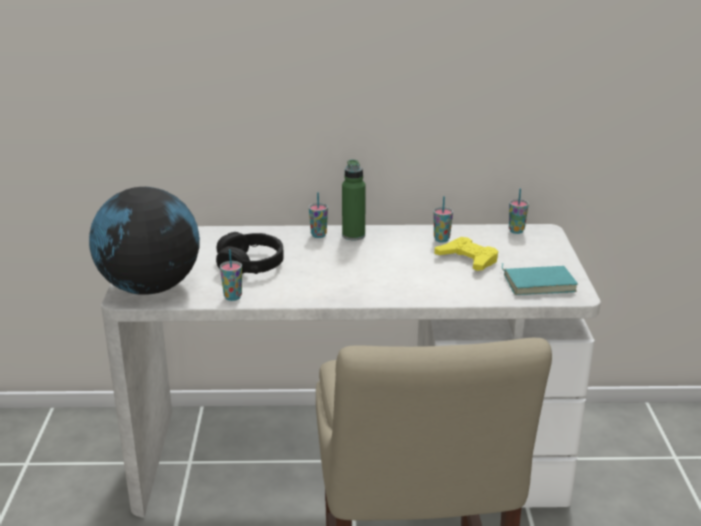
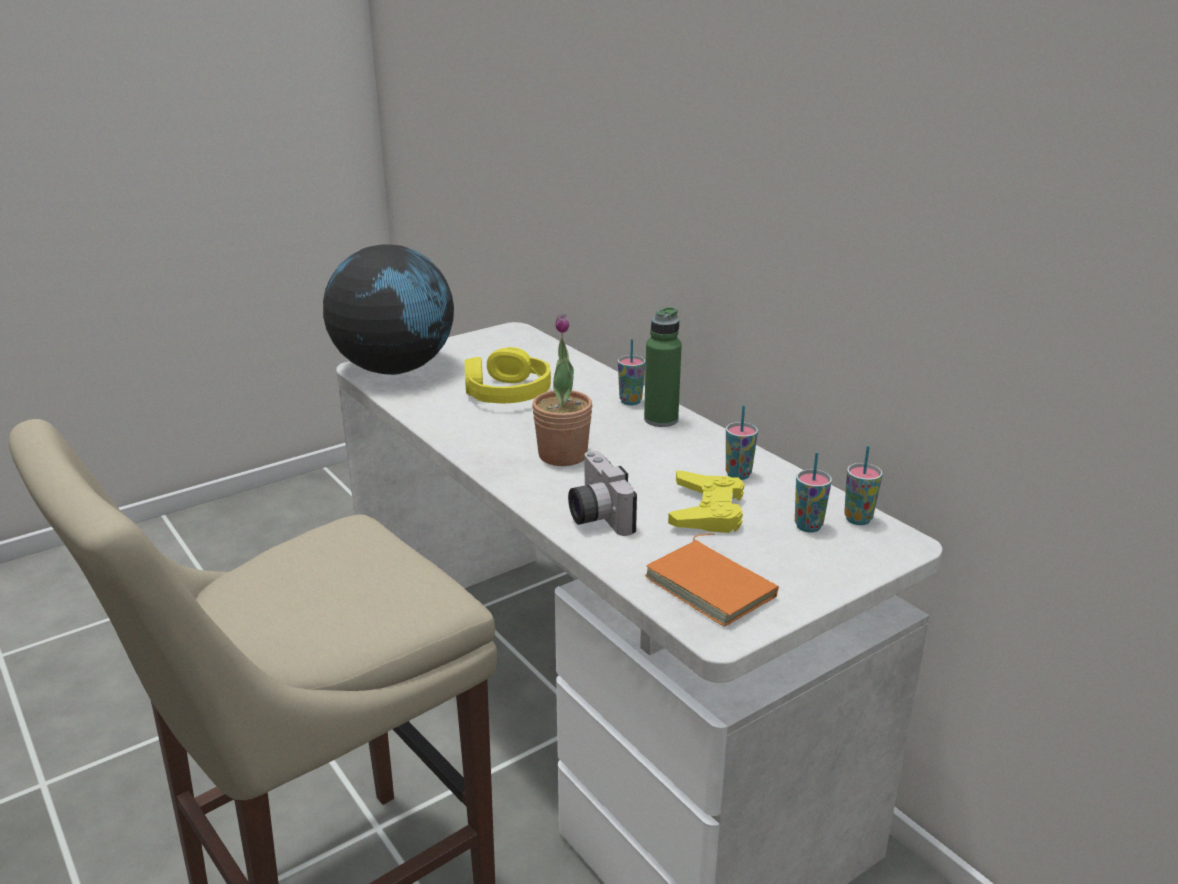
camera: 55 degrees right, 0 degrees up
black headphones [216,232,284,274] -> yellow headphones [465,347,551,403]
cup [220,249,242,301] -> cup moved to [795,452,832,532]
turquoise book [501,263,578,295] -> orange book [645,533,779,627]
none -> potted plant [532,314,592,466]
none -> camera [568,451,637,536]

